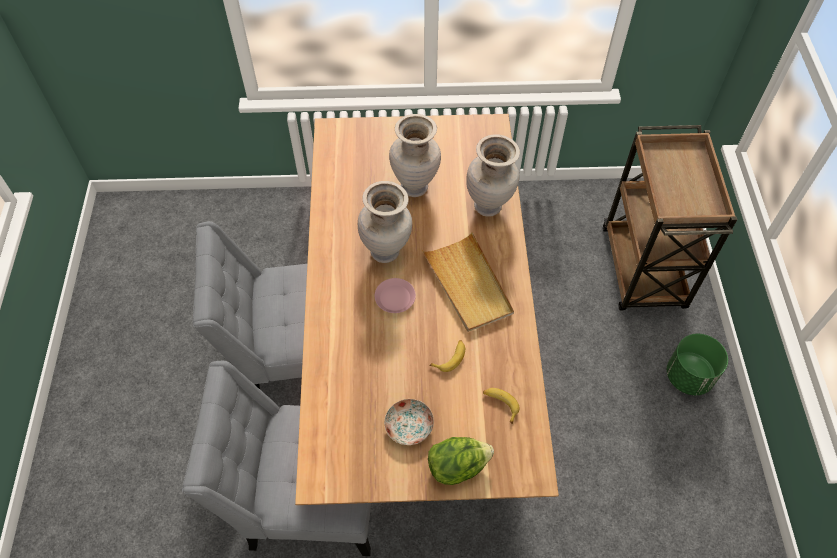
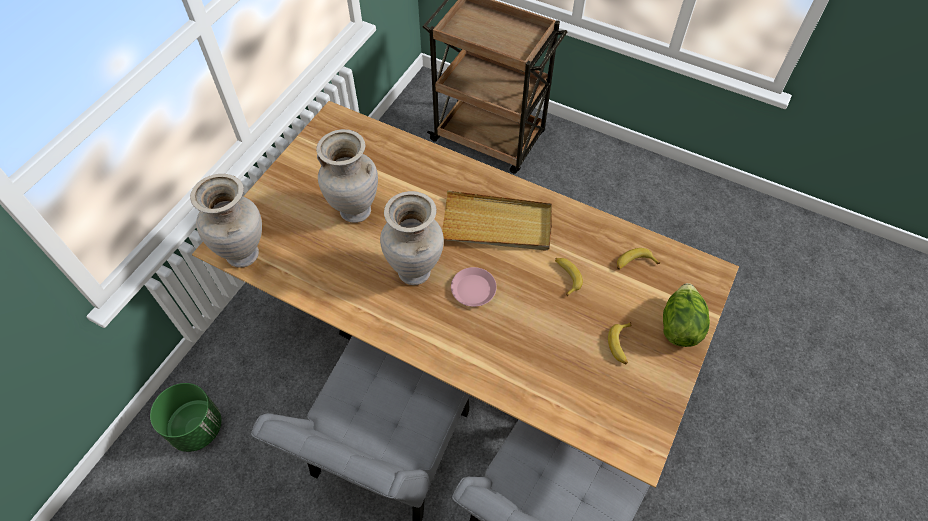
camera: 60 degrees left, 0 degrees up
plate [384,399,434,445] -> banana [608,322,632,364]
beige vase [466,134,520,217] -> beige vase moved to [190,174,262,268]
green planter [667,334,728,395] -> green planter moved to [150,383,221,452]

